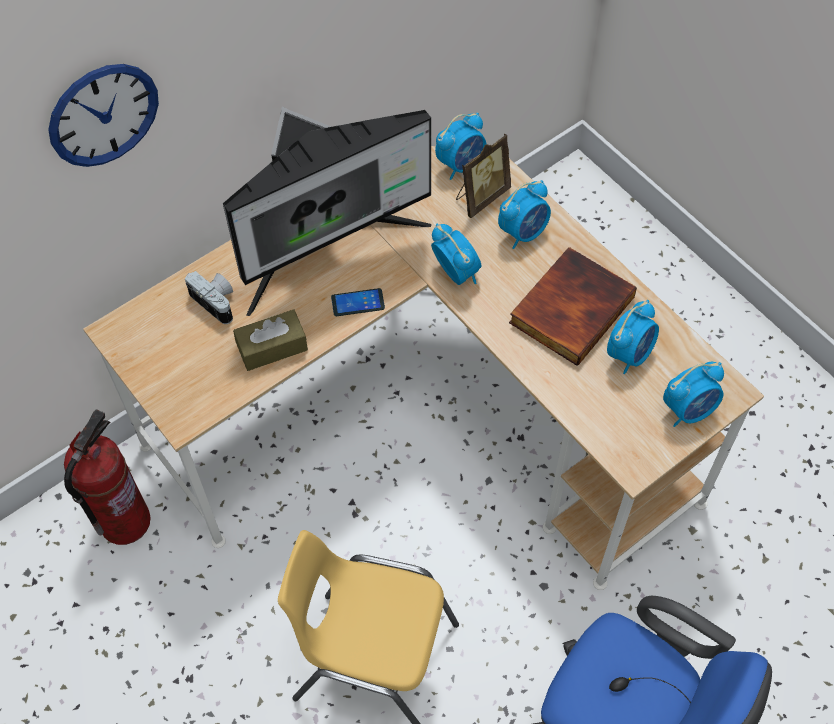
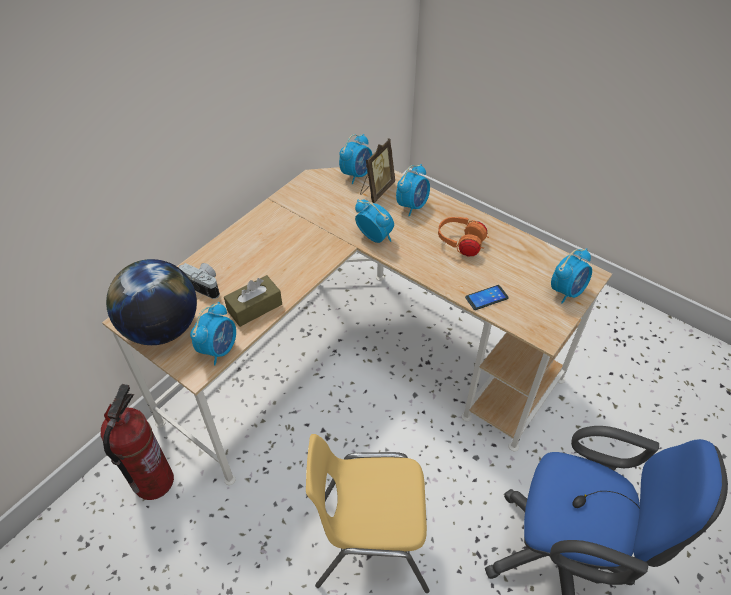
camera: 15 degrees left, 10 degrees down
wall clock [48,64,159,167] -> none
monitor [223,107,432,316] -> none
phone [331,288,385,316] -> phone moved to [465,285,509,310]
book [509,247,637,366] -> orange headphones [438,217,489,256]
alarm clock [607,300,659,374] -> alarm clock moved to [190,302,236,365]
none -> globe [106,259,197,345]

